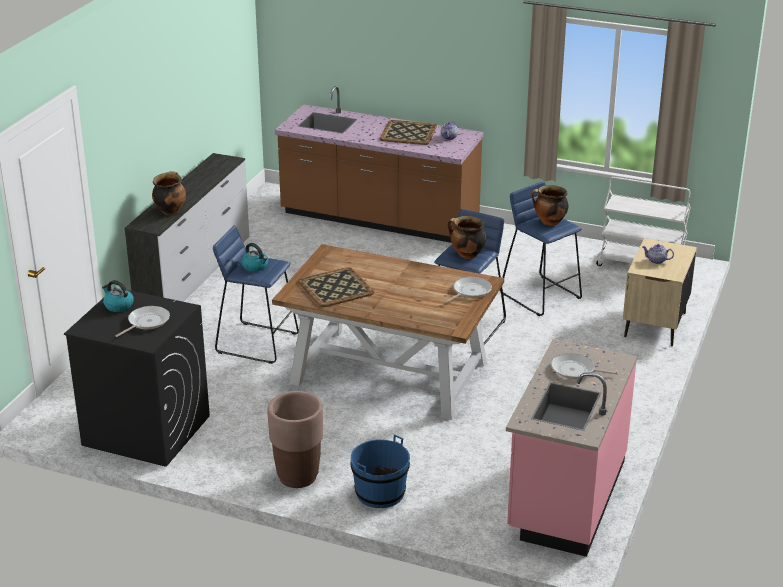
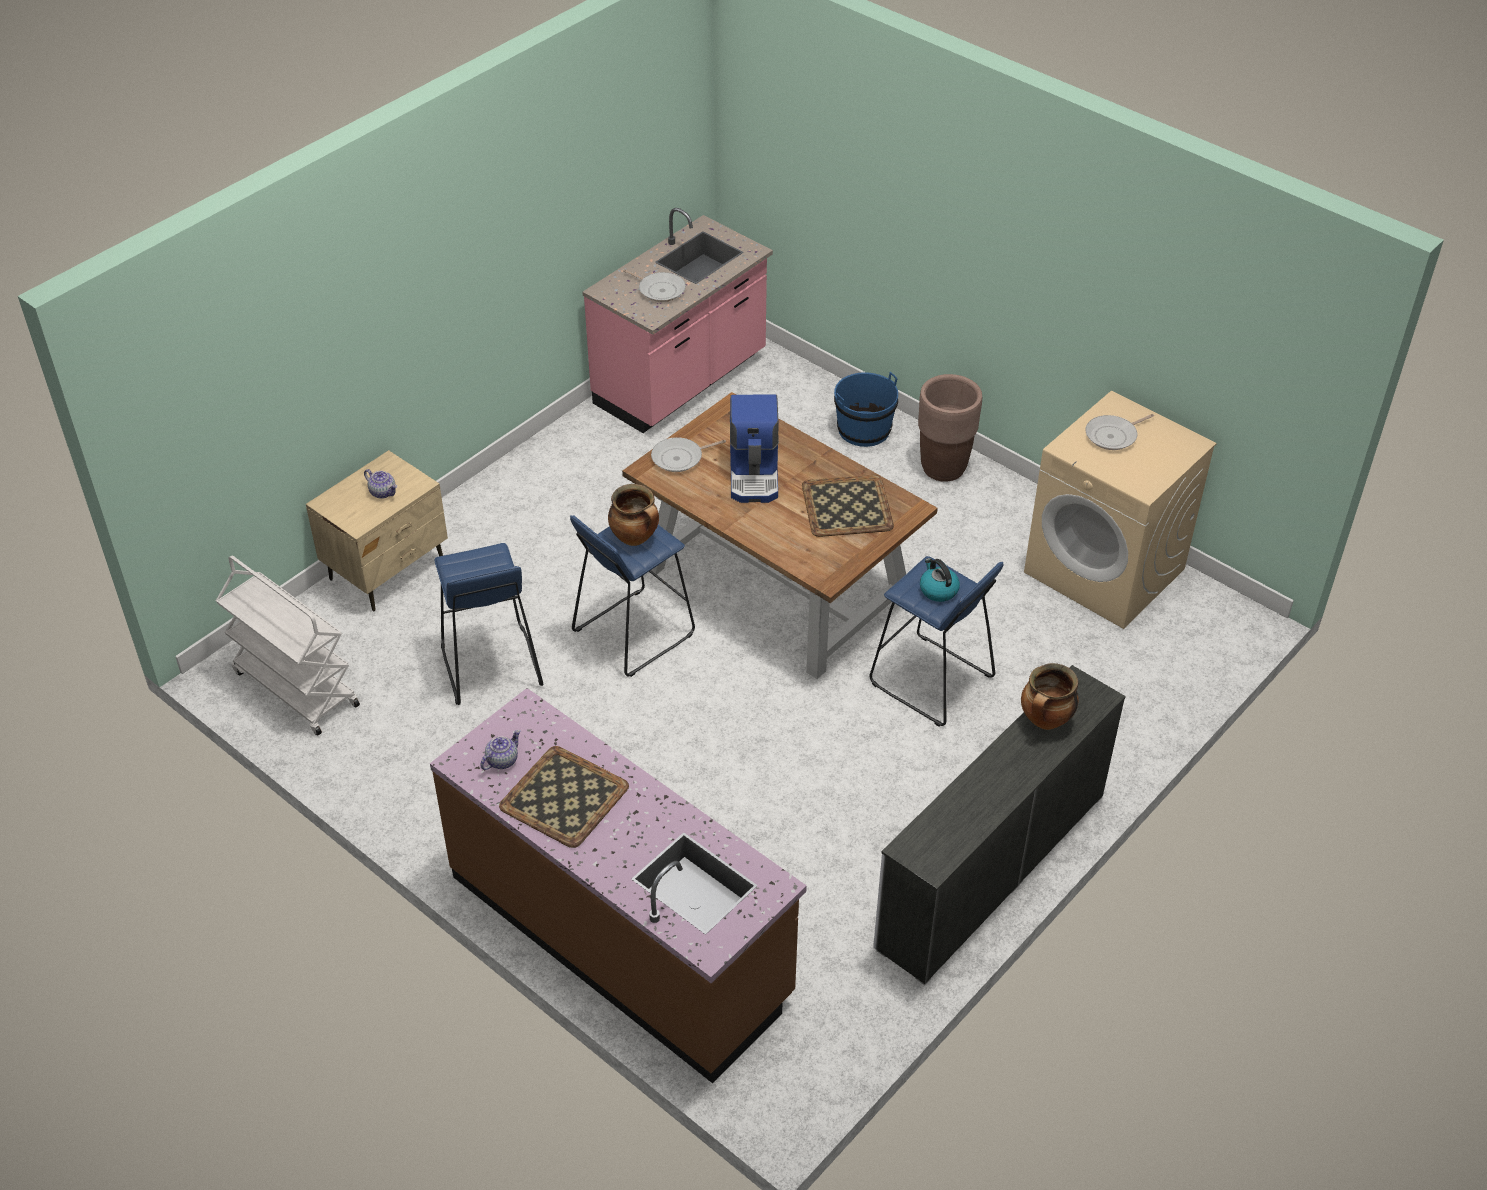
camera: 160 degrees left, 15 degrees up
black washing machine [64,288,210,467] -> beige washing machine [1024,391,1217,629]
kettle [102,280,134,312] -> none
cooking pot [532,185,569,226] -> none
none -> coffee machine [730,394,779,503]

